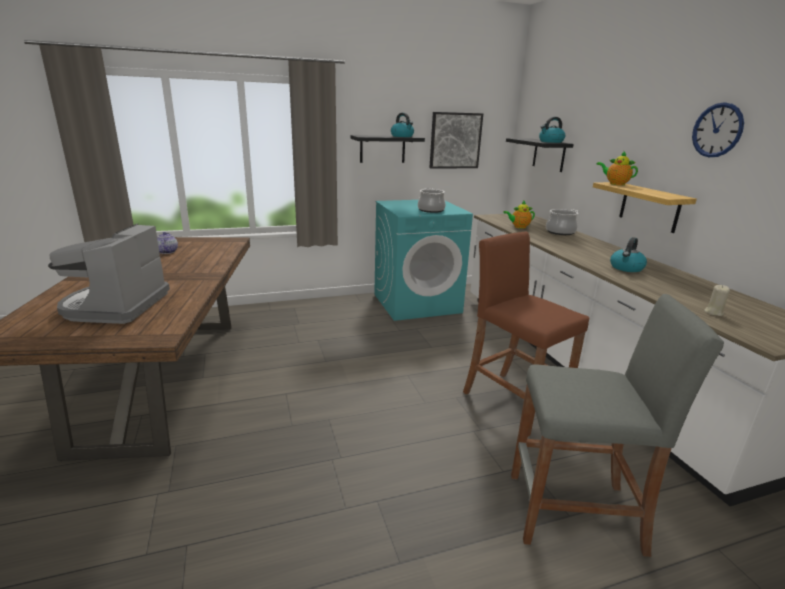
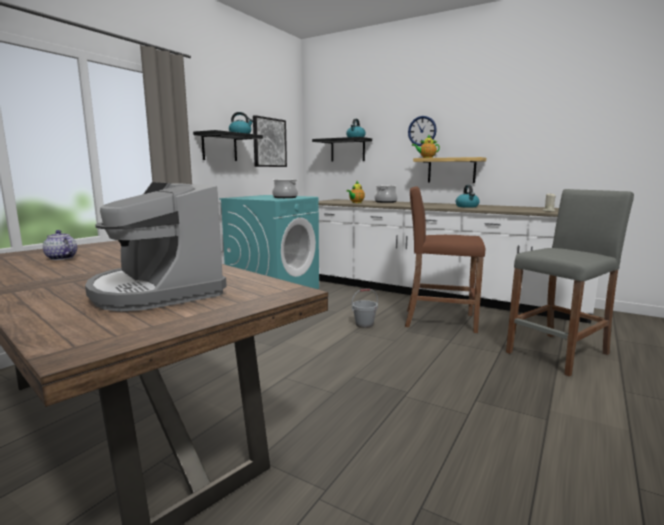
camera: 40 degrees left, 10 degrees down
wall clock [692,102,744,157] -> wall clock moved to [408,116,437,146]
none -> grey bucket [352,289,378,328]

